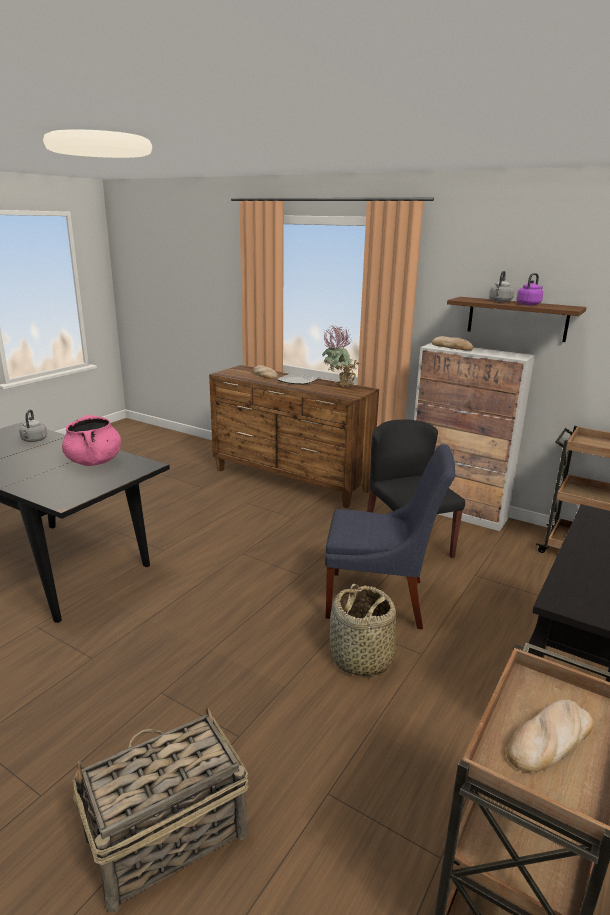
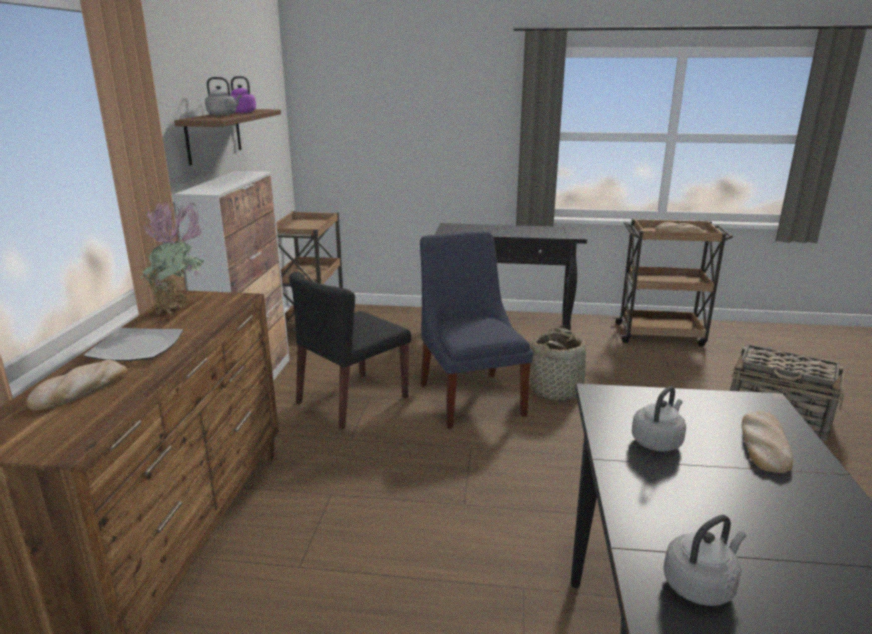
camera: 115 degrees left, 0 degrees up
pink cooking pot [62,415,121,466] -> grey kettle [632,386,686,452]
bread [432,336,473,350] -> bread moved to [742,411,793,473]

